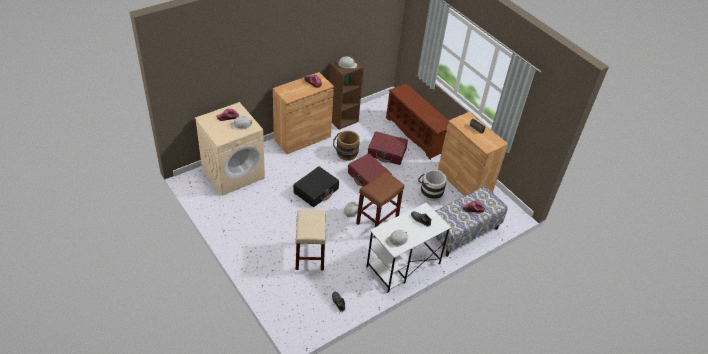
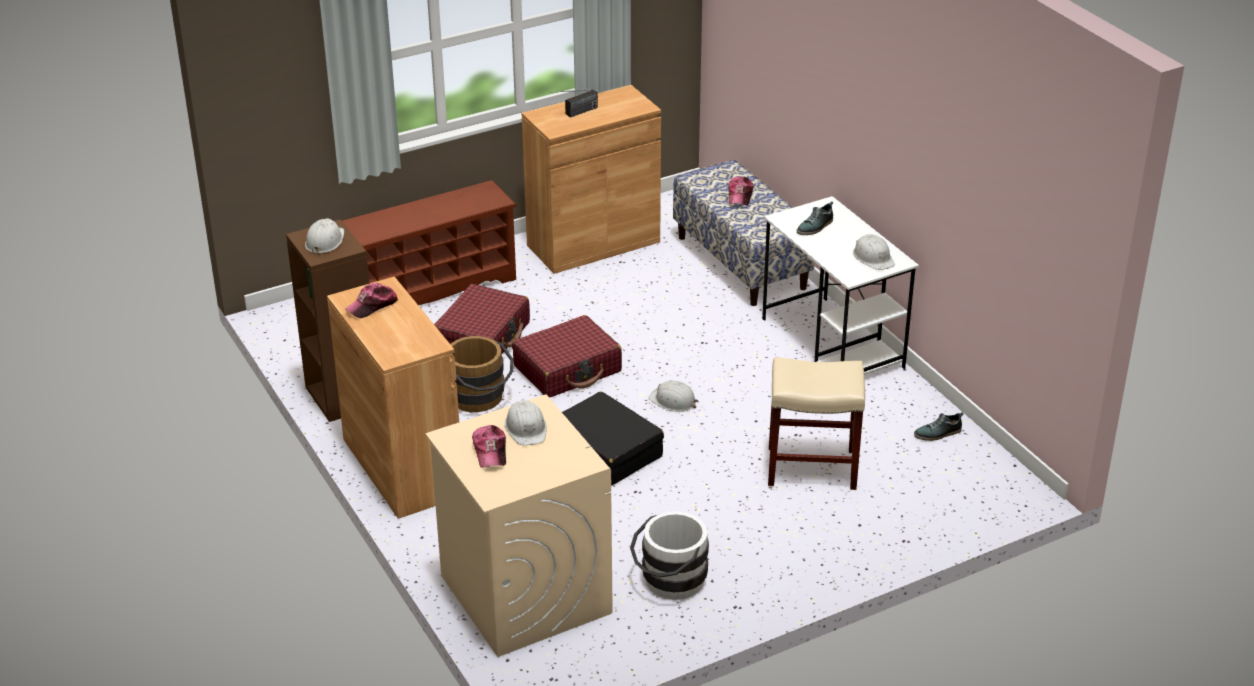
camera: 80 degrees left, 10 degrees down
brown stool [356,171,404,238] -> none
white bucket [418,169,446,201] -> white bucket moved to [630,511,709,600]

